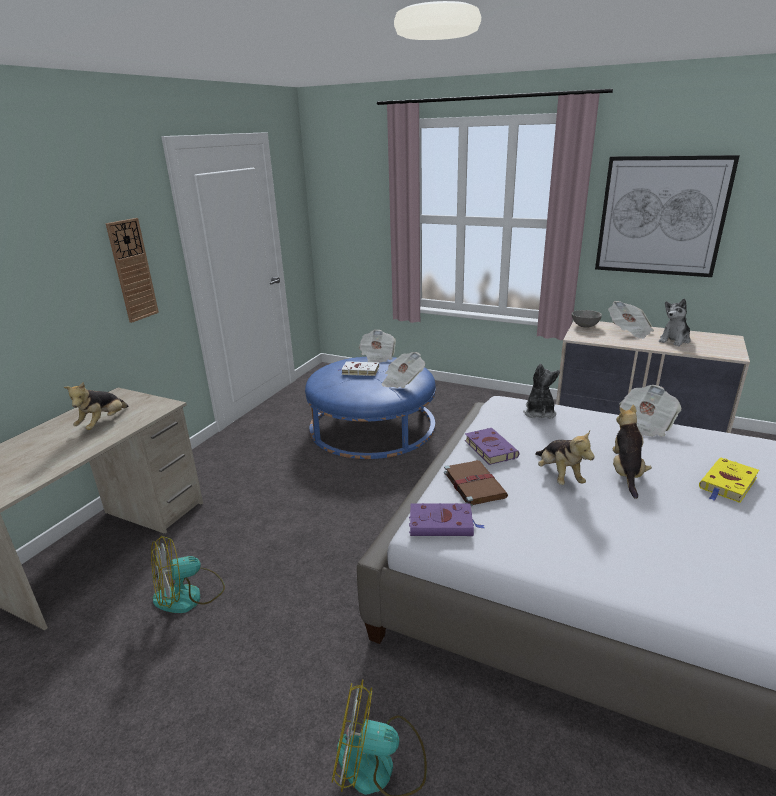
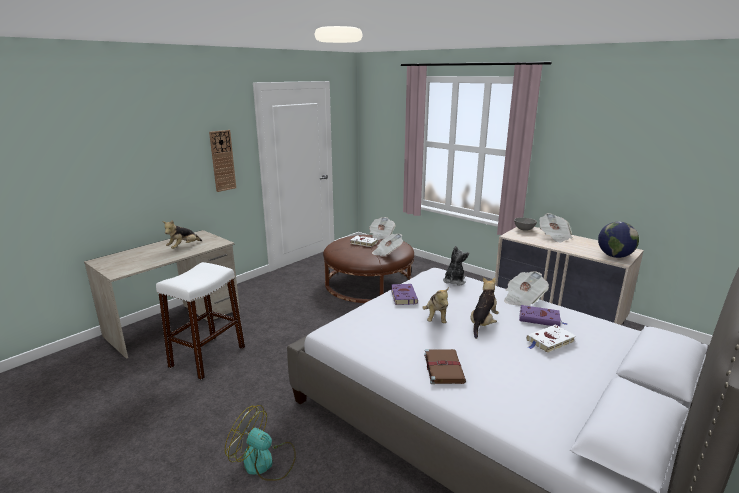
camera: 15 degrees right, 5 degrees down
fan [151,536,225,613] -> white stool [156,262,245,380]
blue ottoman [305,357,436,459] -> brown ottoman [323,235,414,303]
purple book [409,503,484,536] -> purple book moved to [519,305,567,327]
brown book [444,460,508,506] -> brown book moved to [424,349,466,384]
picture [595,155,740,277] -> none
plush toy [659,298,691,346] -> none
yellow book [699,458,759,503] -> white book [526,325,576,353]
none -> globe [598,221,639,258]

